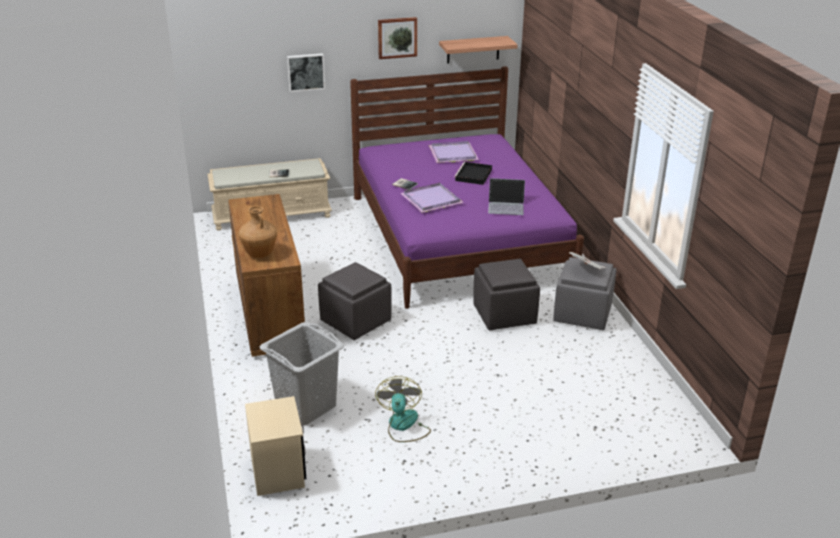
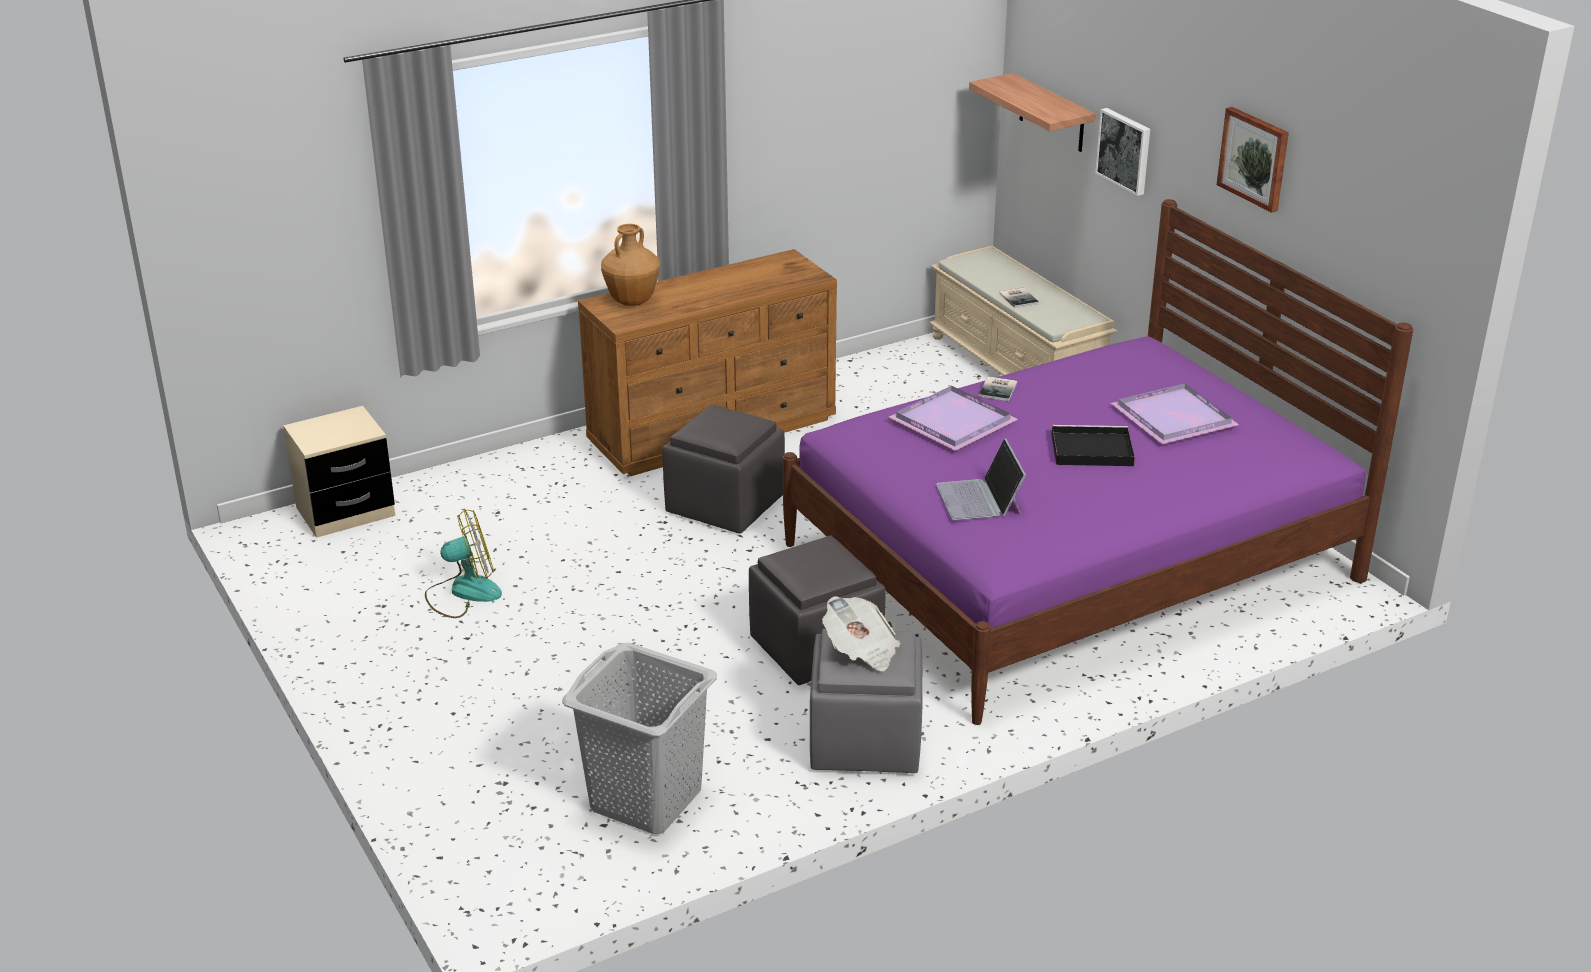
camera: 75 degrees right, 0 degrees up
grey laundry basket [260,322,344,425] -> grey laundry basket moved to [562,643,717,834]
shelf [439,36,518,64] -> shelf moved to [969,73,1096,152]

